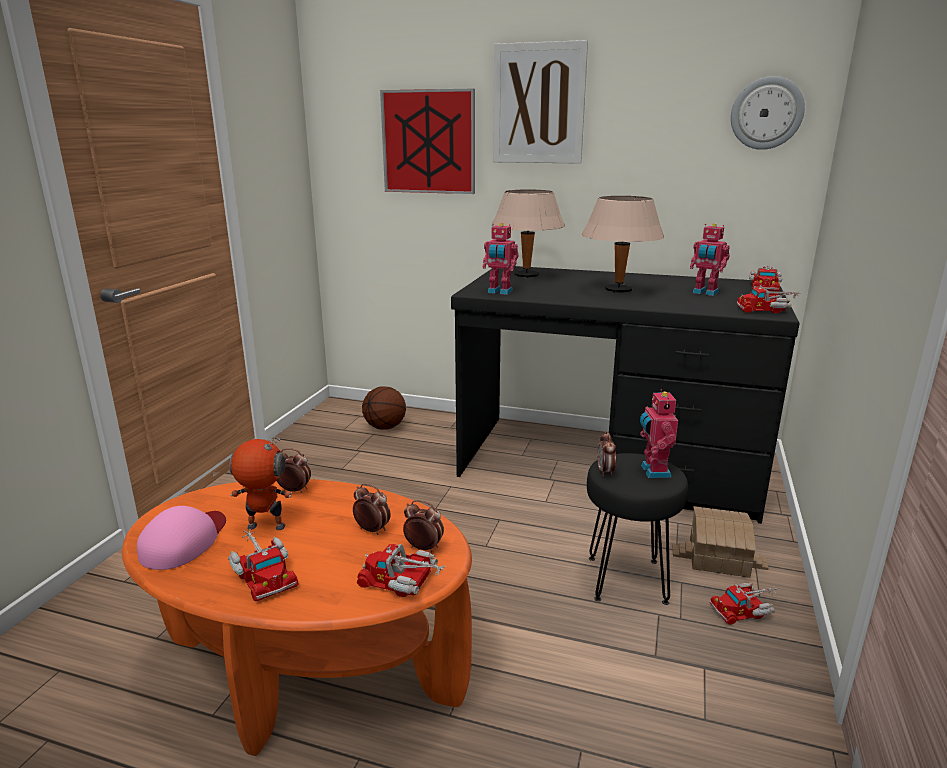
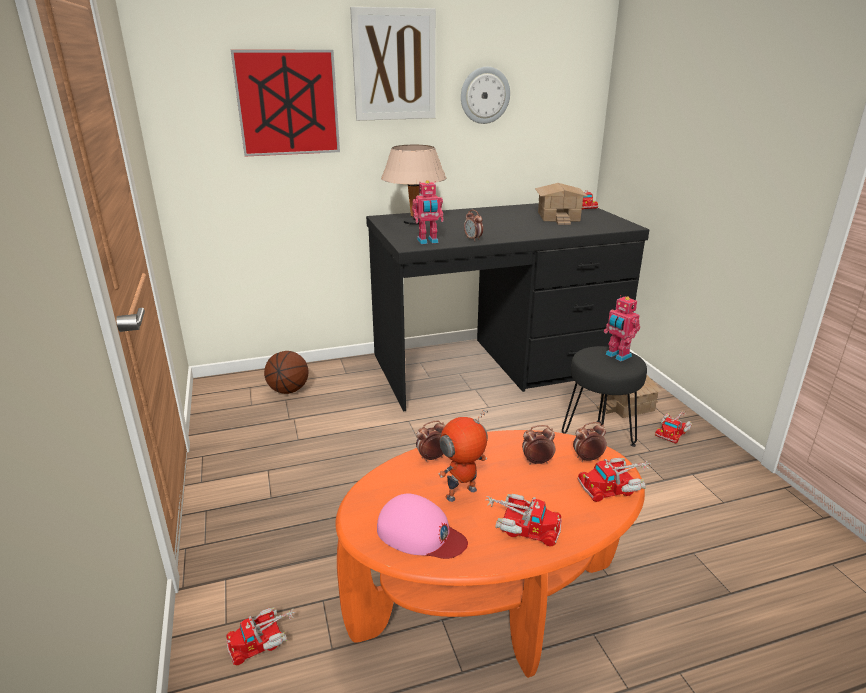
camera: 35 degrees left, 5 degrees up
pink cap [137,506,226,570] -> pink cap turned 135 degrees clockwise [377,494,468,559]
beige table lamp [582,196,664,293] -> none
alarm clock [597,431,616,476] -> alarm clock moved to [464,210,483,240]
toy robot [690,223,729,296] -> toy house [535,183,587,225]
wall clock [731,76,805,150] -> wall clock moved to [461,67,510,124]
toy truck [736,285,800,313] -> toy truck moved to [226,607,296,665]

